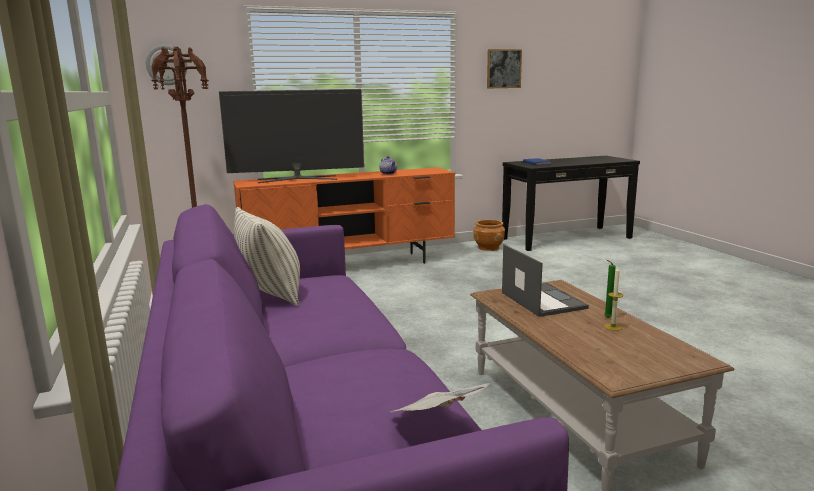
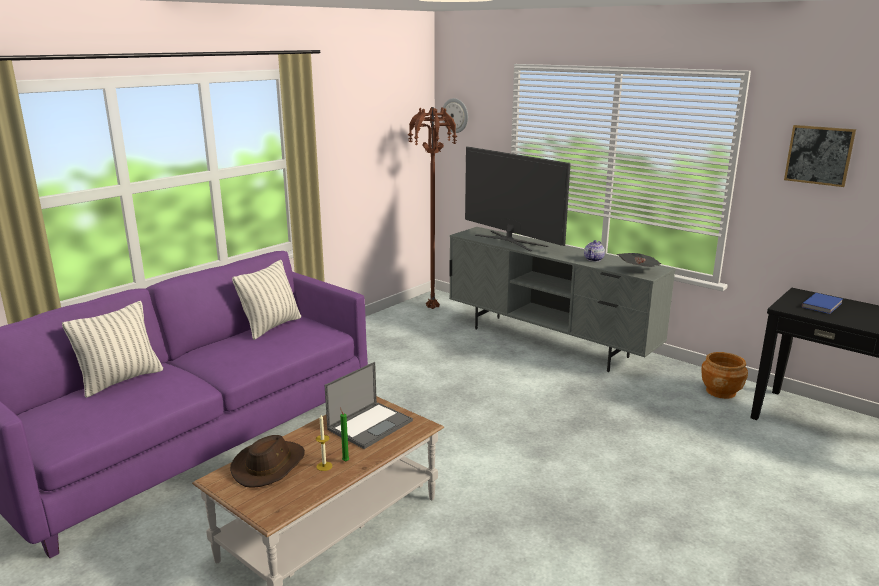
camera: 60 degrees right, 5 degrees up
orange tv stand [233,167,455,264] -> grey tv stand [449,227,676,372]
newspaper [390,382,495,412] -> newspaper moved to [617,253,661,267]
none -> pillow [62,301,163,398]
none -> brown hat [230,435,305,488]

